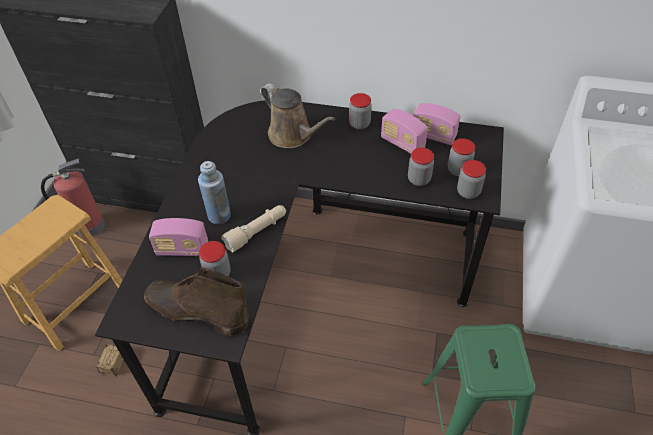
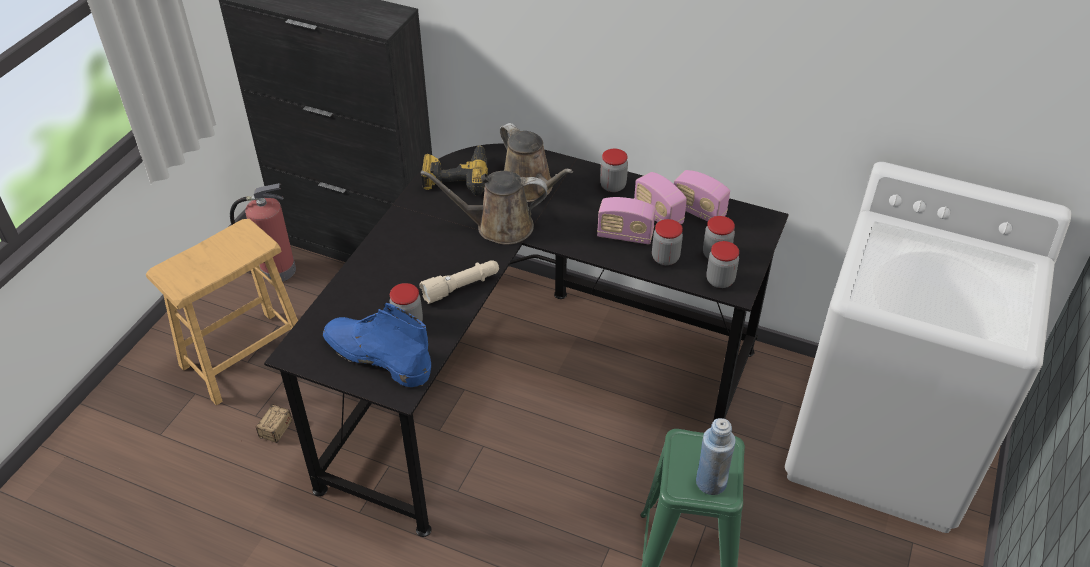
camera: 10 degrees right, 5 degrees down
brown boot [144,267,249,336] -> blue boot [323,303,431,387]
radio [149,218,208,256] -> radio moved to [597,197,656,245]
blue bottle [198,161,231,224] -> blue bottle moved to [696,418,736,495]
none -> brown watering can [420,170,547,245]
none -> power drill [421,146,488,196]

